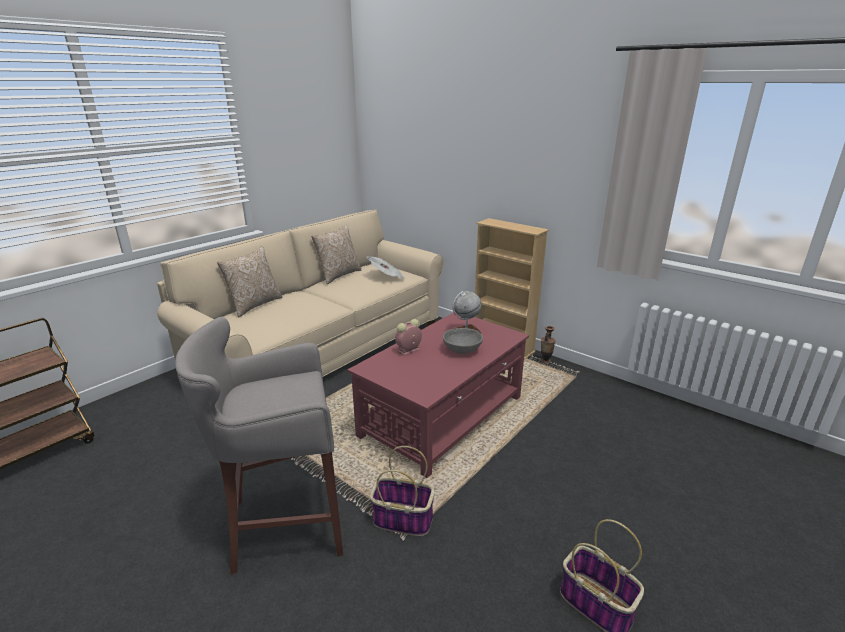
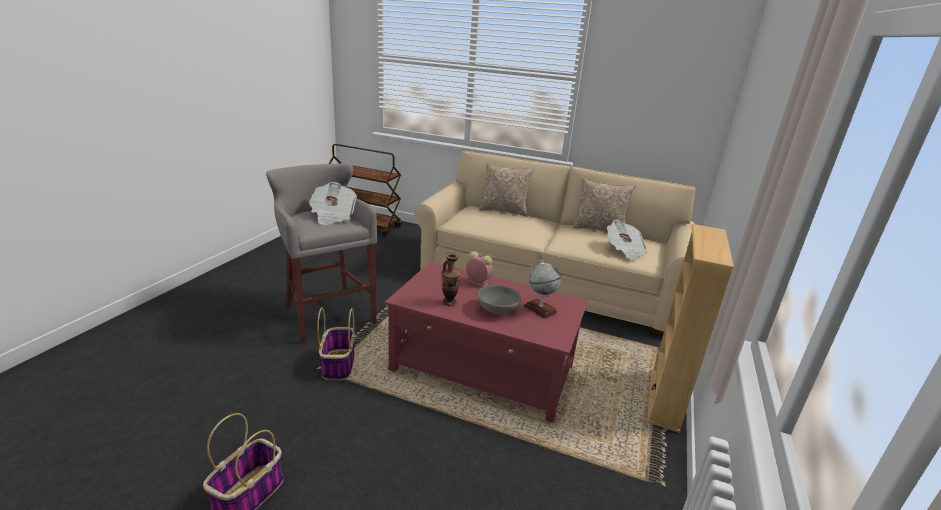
camera: 70 degrees right, 0 degrees up
vase [540,326,555,364] -> vase moved to [442,254,461,306]
none -> newspaper [309,182,357,225]

